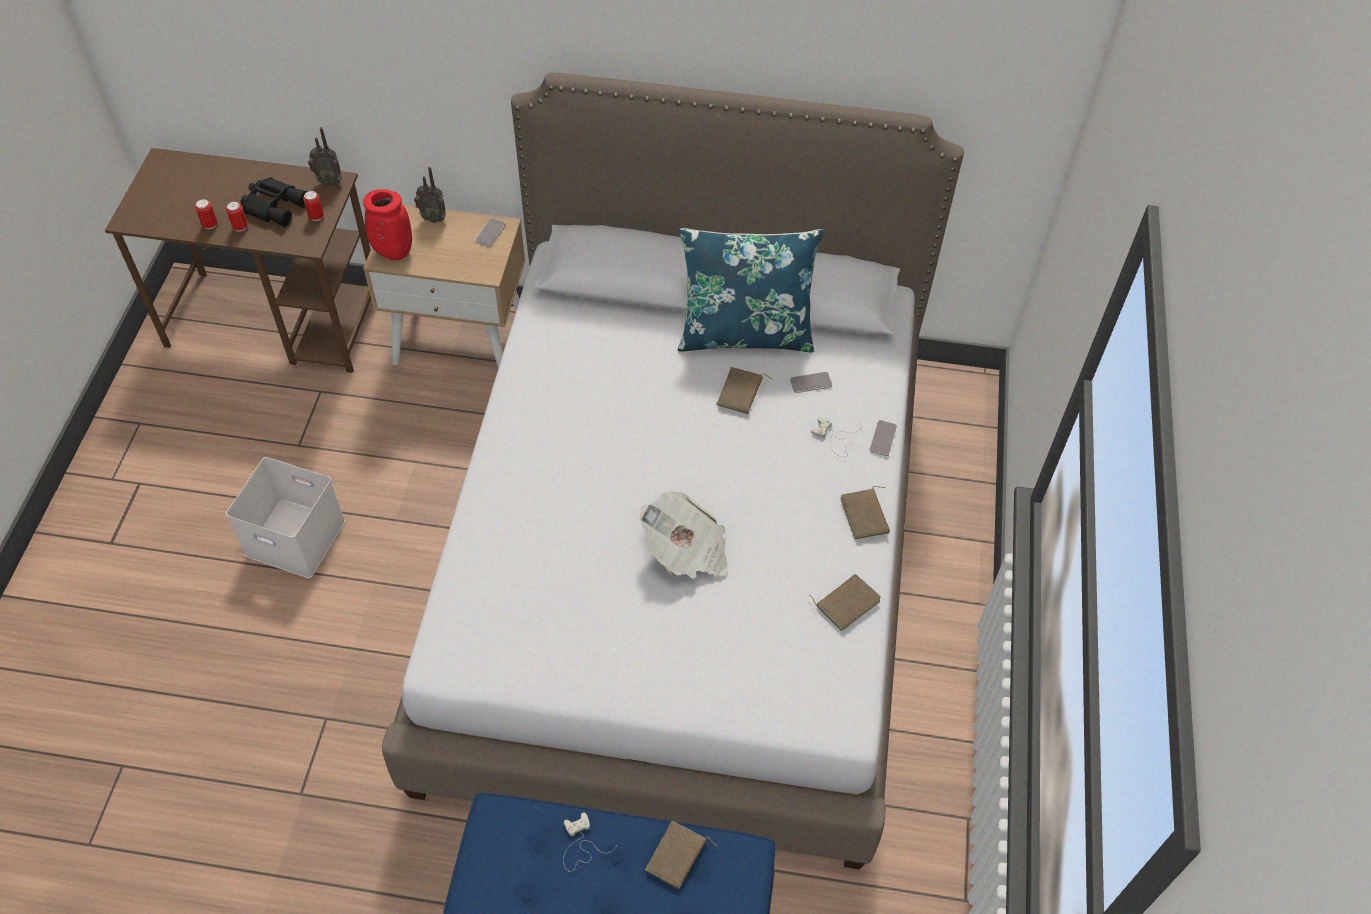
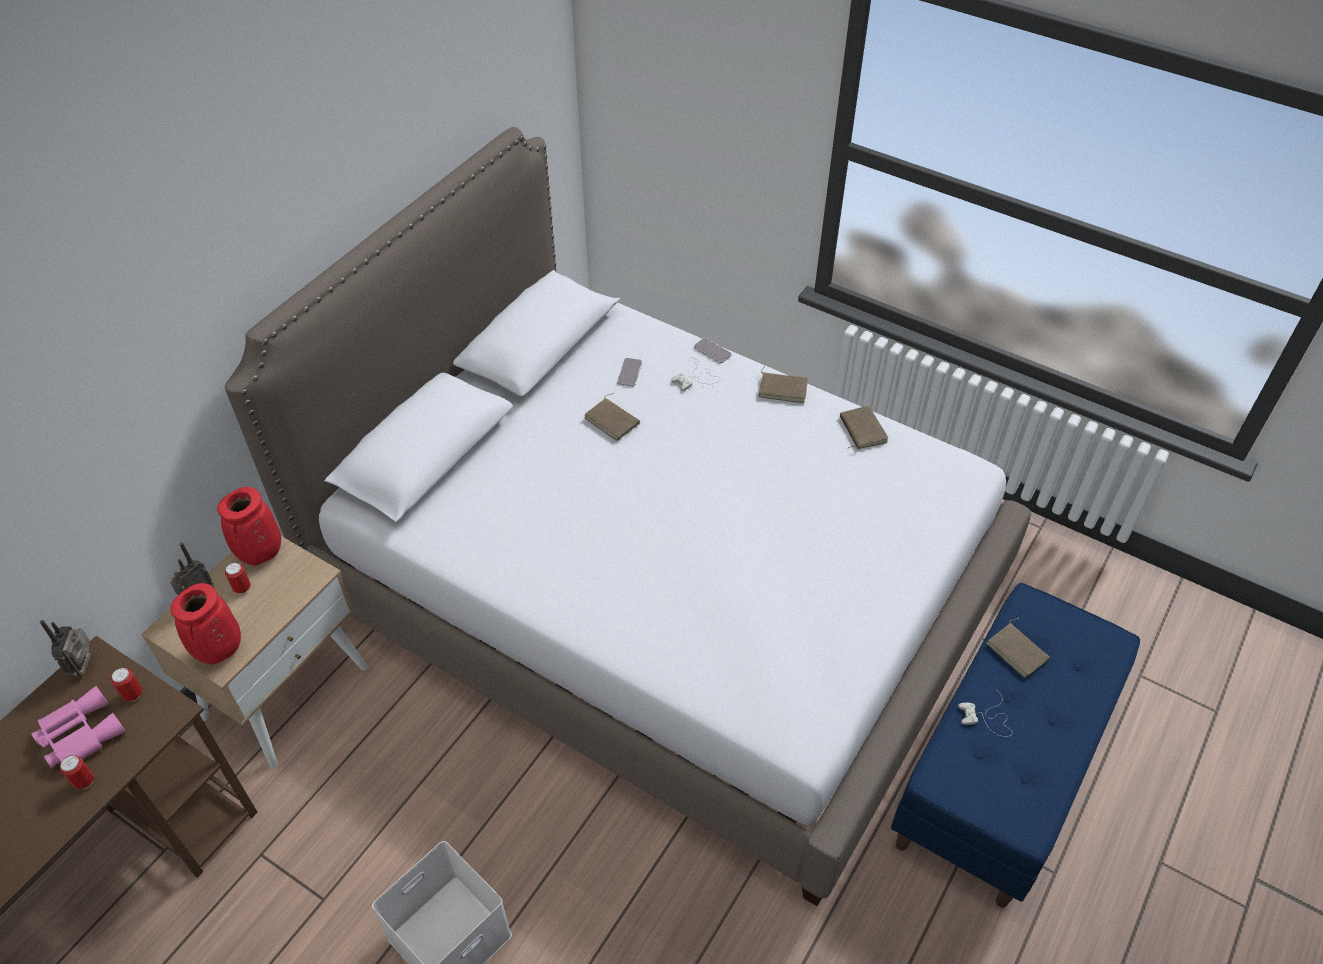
camera: 65 degrees left, 5 degrees down
can [195,199,217,229] -> can moved to [225,562,251,594]
black binoculars [241,177,308,227] -> pink binoculars [31,686,126,768]
radio [308,127,342,186] -> radio turned 150 degrees clockwise [40,620,91,678]
phone [475,218,505,246] -> red vase [217,487,281,565]
newspaper [640,492,728,579] -> none
blue pillow [678,228,824,353] -> none

